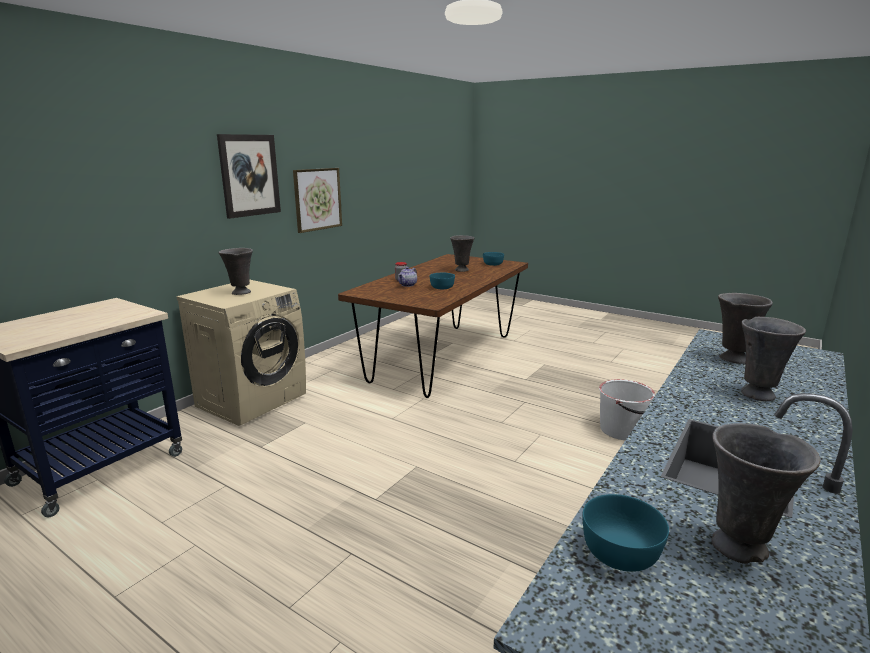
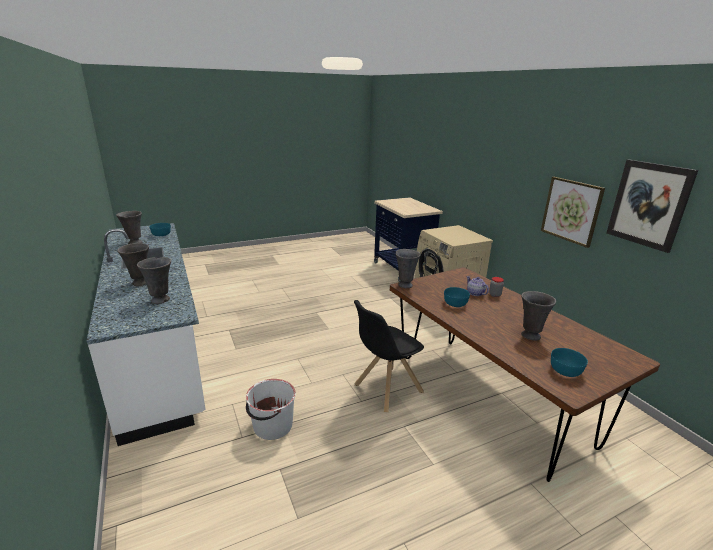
camera: 120 degrees right, 5 degrees up
picture [217,134,281,219] -> picture moved to [606,159,698,253]
grey vase [218,248,253,295] -> grey vase moved to [396,249,421,288]
none -> black chair [354,300,424,412]

